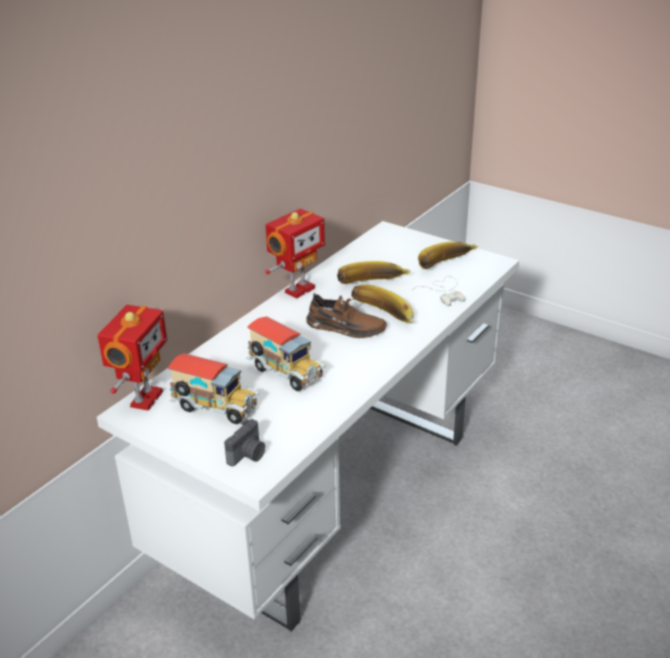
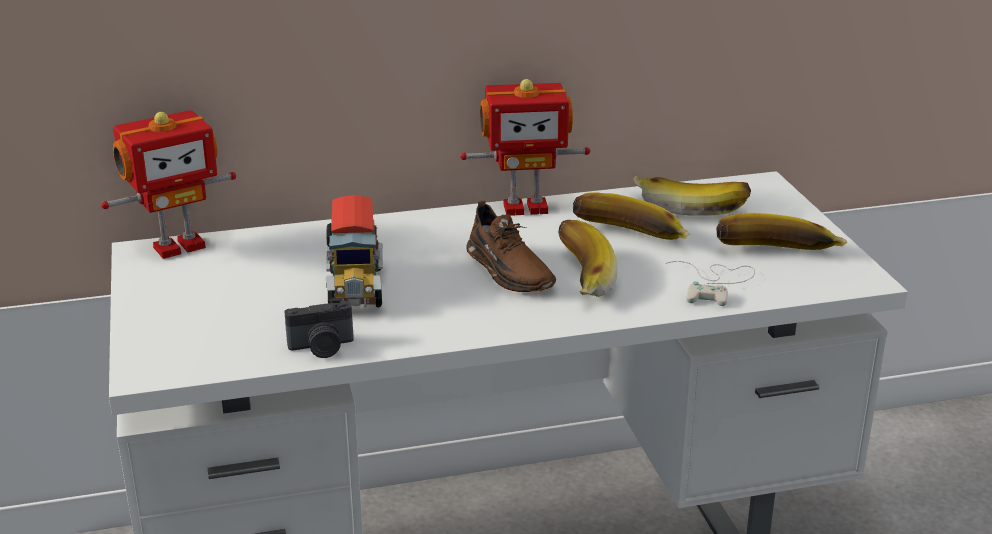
camera: 40 degrees right, 5 degrees down
toy truck [168,353,259,424] -> none
camera [224,419,265,466] -> camera moved to [284,298,354,358]
none -> banana [633,176,751,216]

